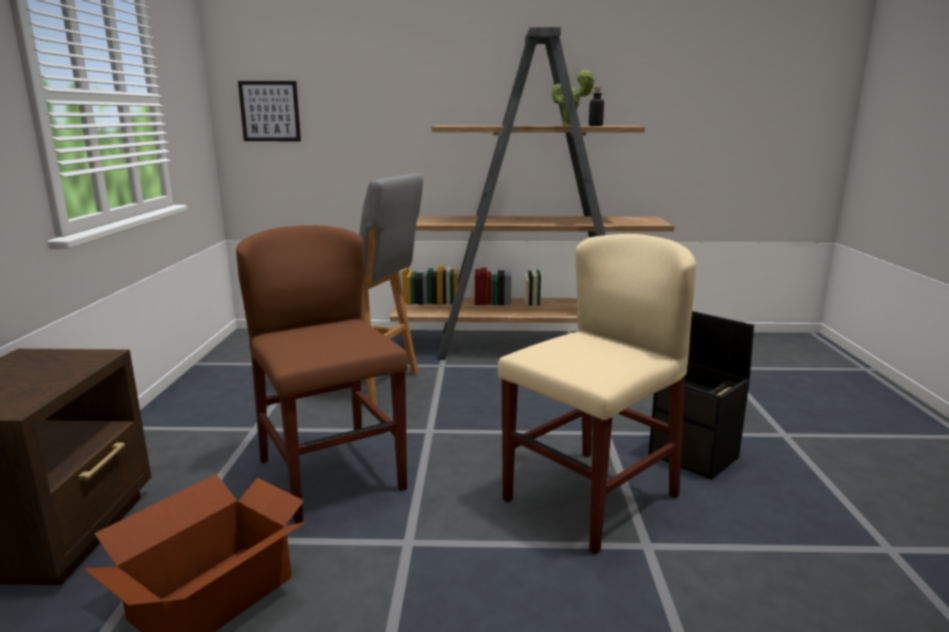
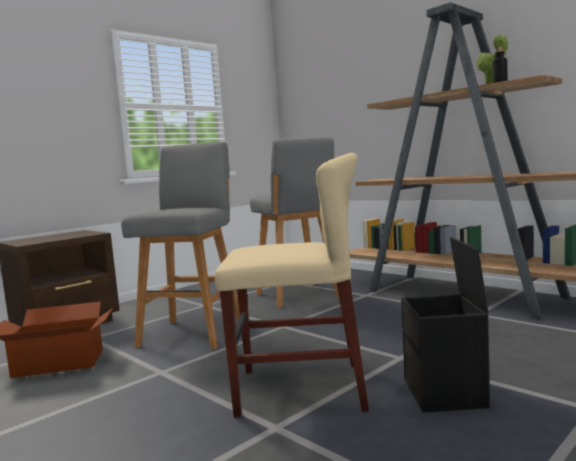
camera: 45 degrees right, 10 degrees down
brown chair [236,225,408,524] -> grey stool [121,142,240,349]
picture [238,81,301,141] -> none

